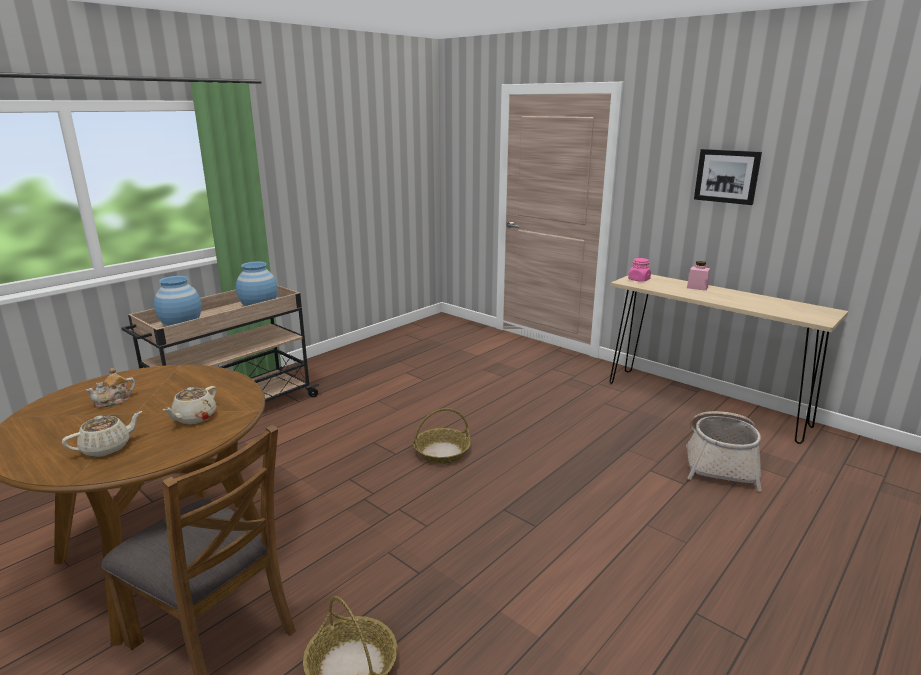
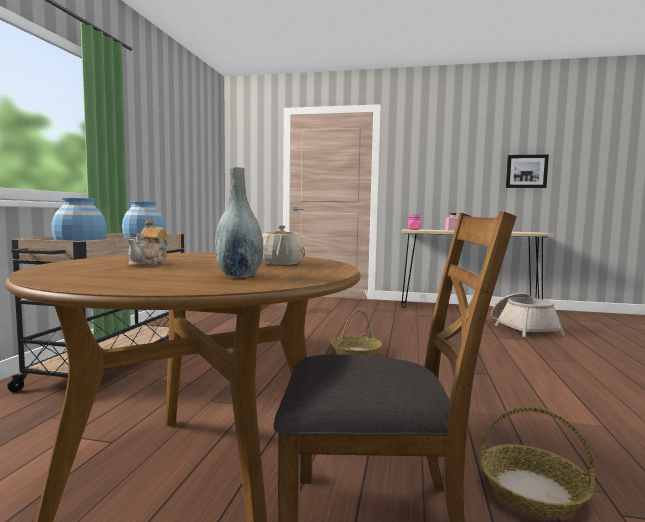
camera: 30 degrees left, 15 degrees down
beige teapot [62,411,142,457] -> grey vase [215,167,264,278]
picture [694,149,762,205] -> picture moved to [506,154,549,188]

